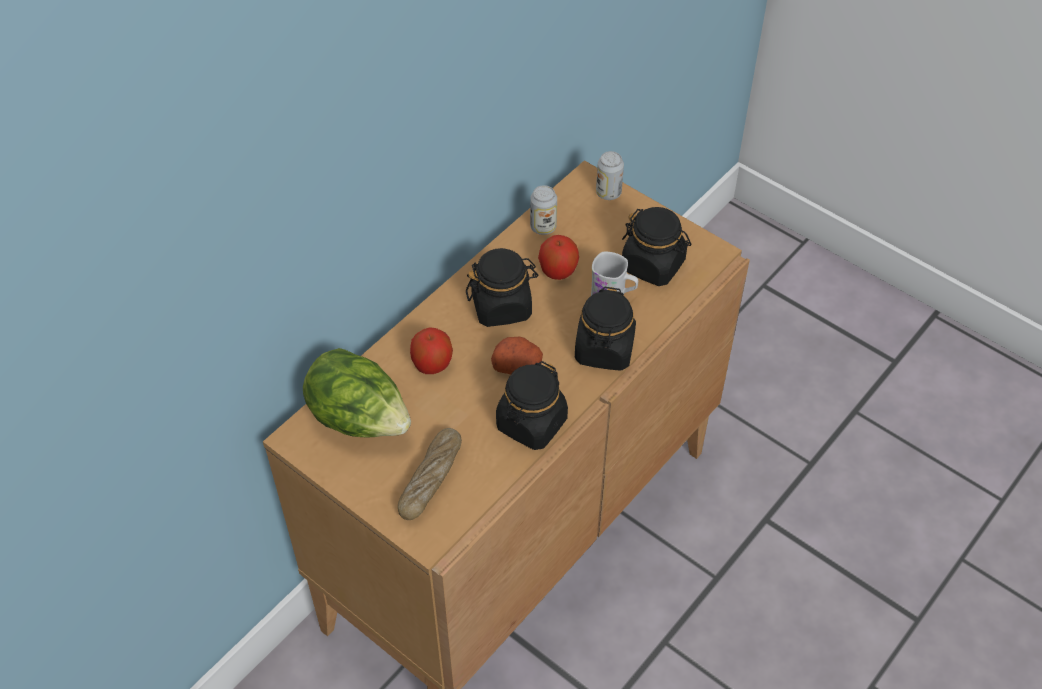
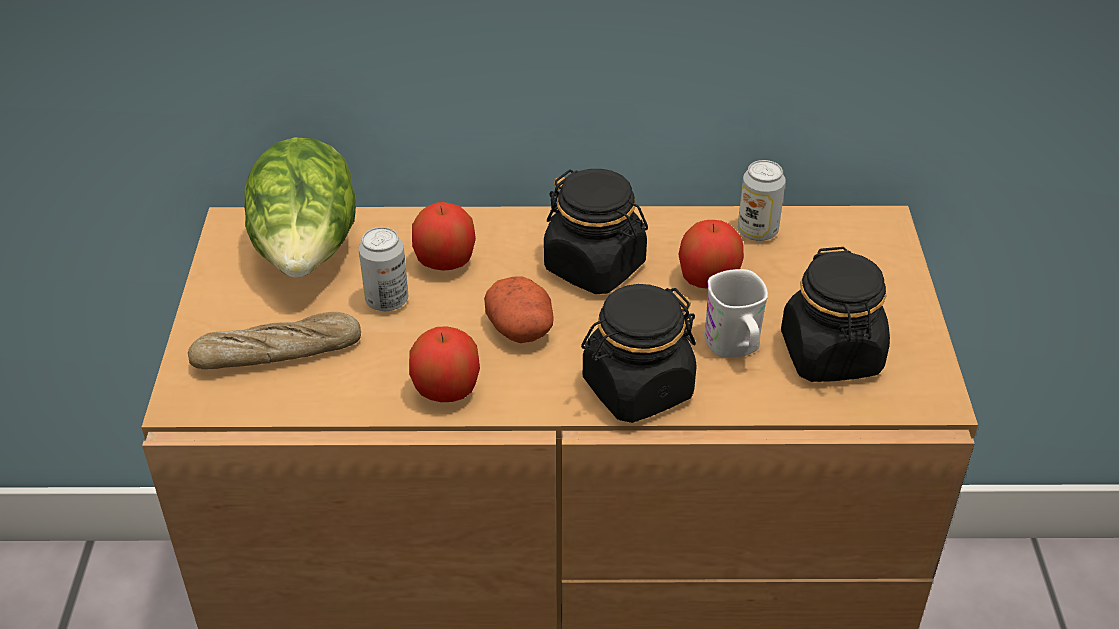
camera: 50 degrees right, 10 degrees down
black jar [496,361,568,450] -> apple [409,326,480,402]
can [596,151,624,200] -> can moved to [359,227,408,311]

